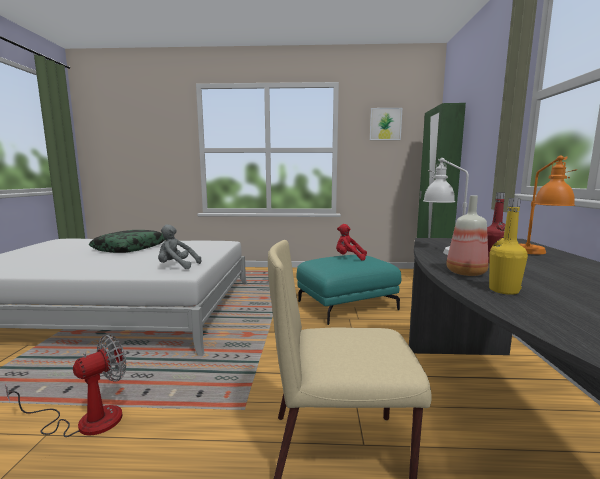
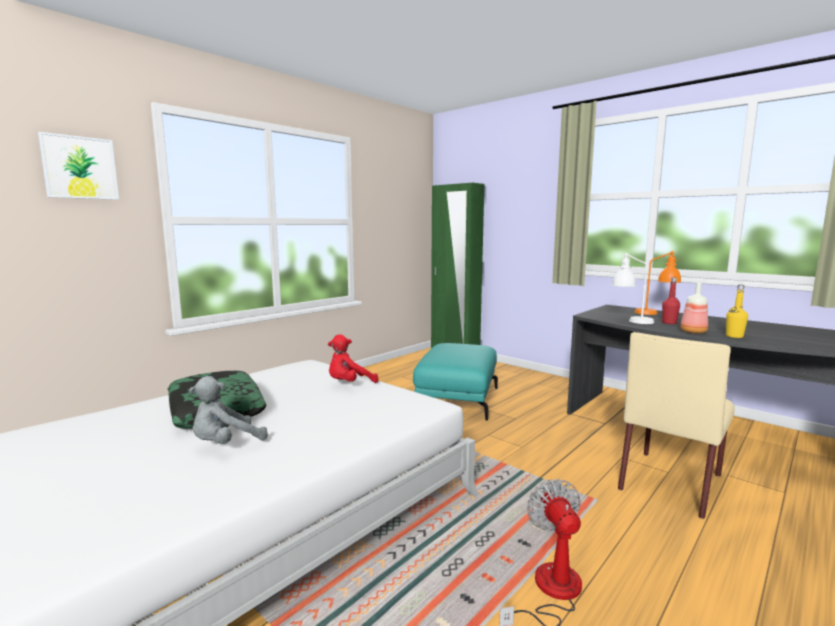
camera: 50 degrees left, 0 degrees up
grey plush toy [158,224,201,269] -> grey plush toy moved to [189,376,268,444]
red plush toy [336,224,367,260] -> red plush toy moved to [328,334,379,383]
picture [370,108,402,140] -> picture moved to [38,132,119,200]

